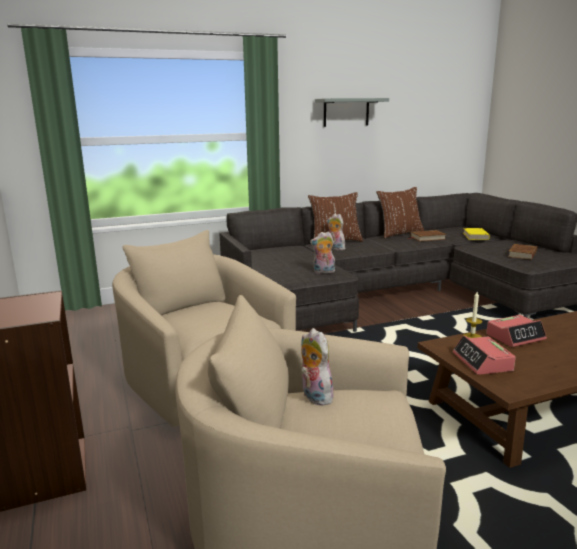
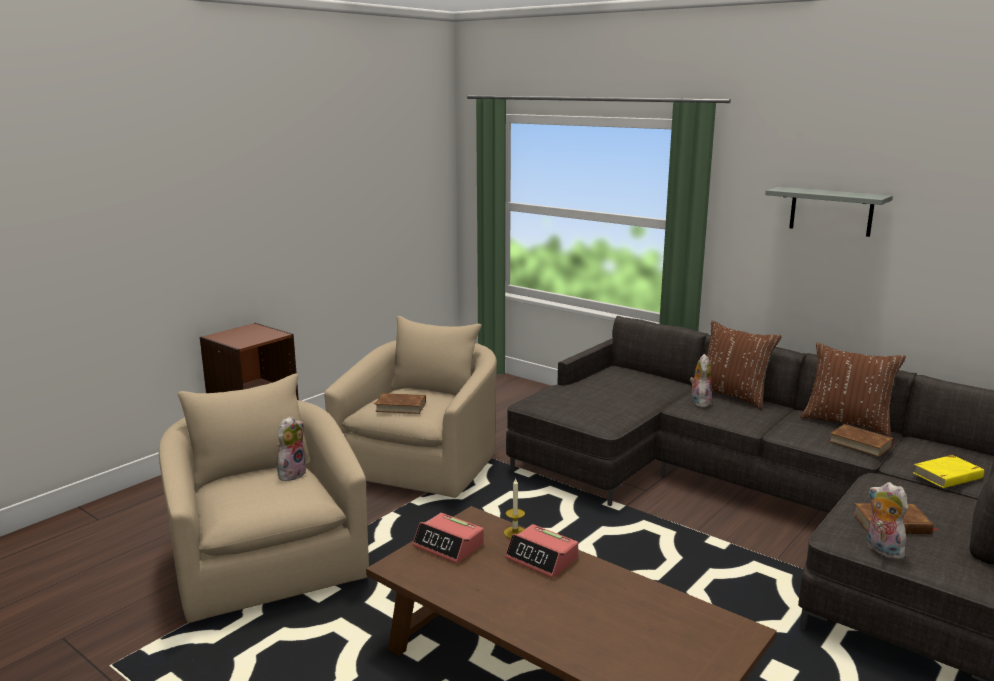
camera: 60 degrees right, 0 degrees up
plush toy [310,232,335,274] -> plush toy moved to [867,482,908,559]
alarm clock [453,336,516,375] -> alarm clock turned 105 degrees counterclockwise [413,513,484,564]
none -> brown book [375,393,426,414]

